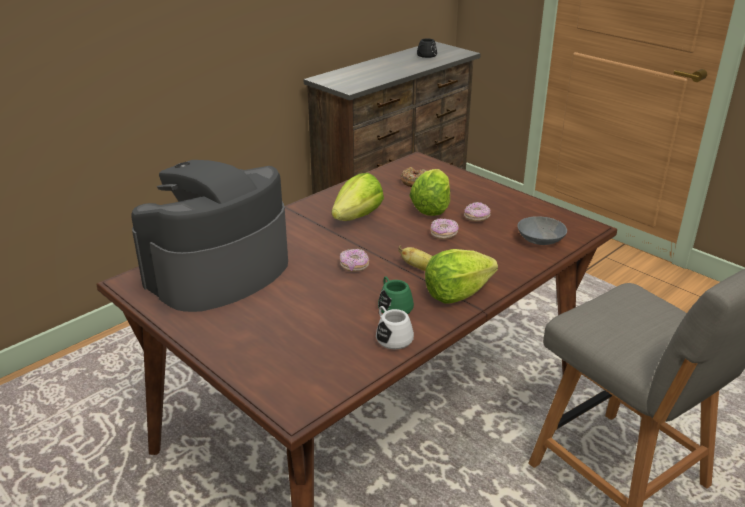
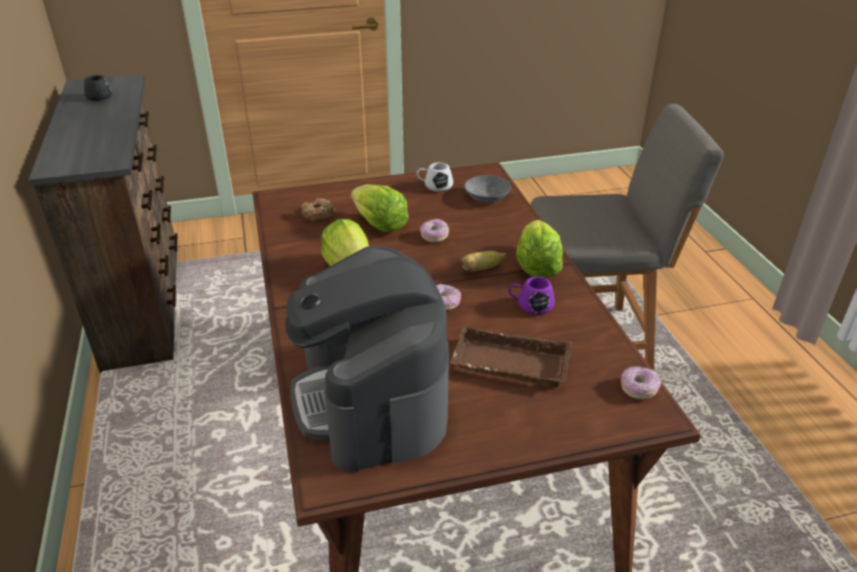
camera: 60 degrees left, 5 degrees up
white mug [376,306,414,350] -> white mug moved to [417,162,453,191]
green mug [378,276,414,314] -> purple mug [508,276,555,315]
donut [464,202,491,221] -> donut moved to [621,366,661,399]
none -> brown tray [450,326,572,387]

